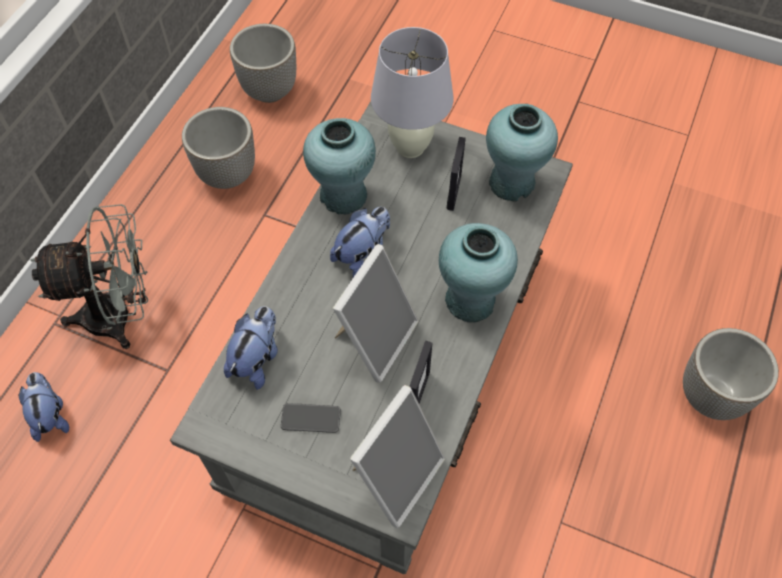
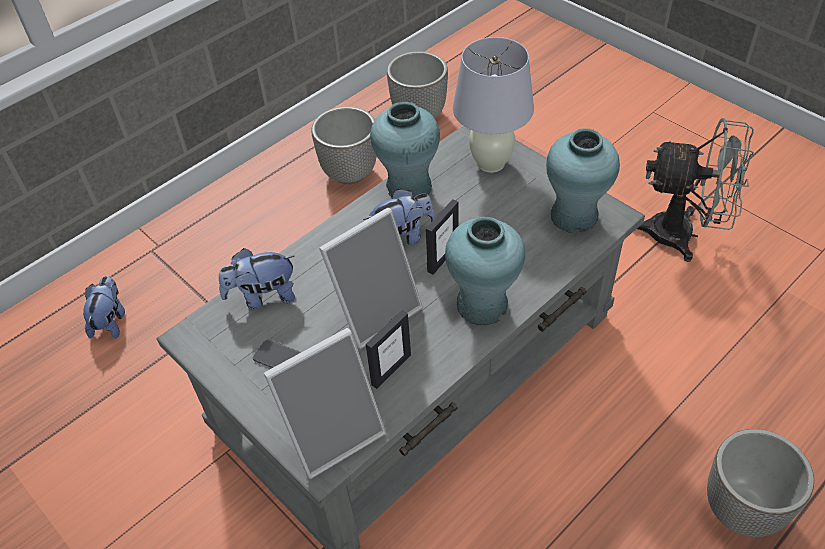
camera: 25 degrees right, 10 degrees down
grey fan [30,204,148,349] -> grey fan moved to [637,118,754,262]
plush toy [224,306,278,390] -> plush toy turned 150 degrees counterclockwise [219,248,295,309]
picture frame [447,137,466,211] -> picture frame moved to [426,199,459,275]

